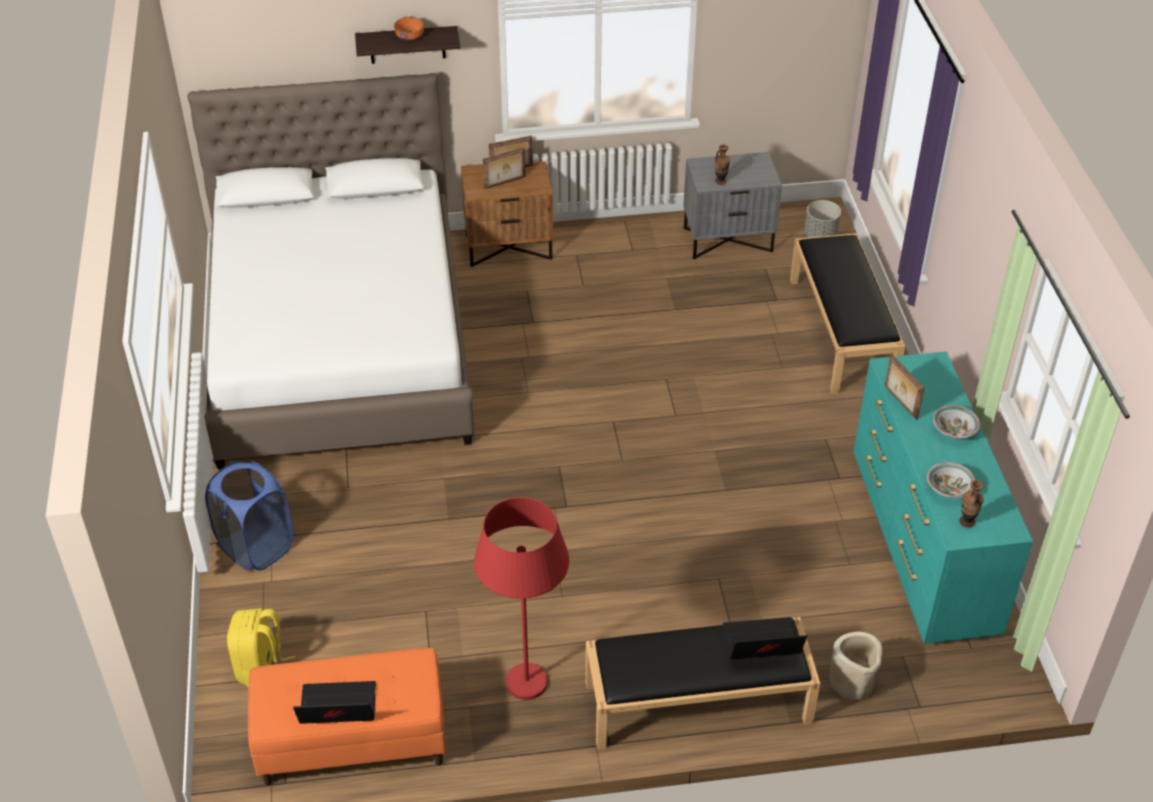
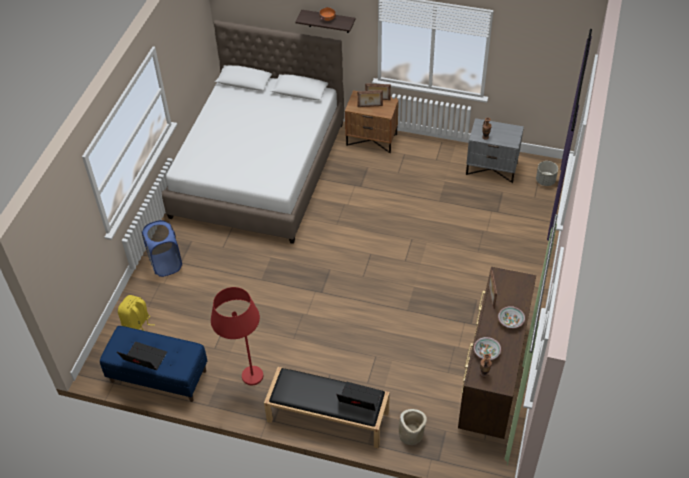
camera: 25 degrees right, 5 degrees up
orange bench [248,648,445,786] -> blue bench [100,326,207,402]
black bench [790,233,905,394] -> none
turquoise dresser [853,351,1033,644] -> brown dresser [458,267,536,439]

